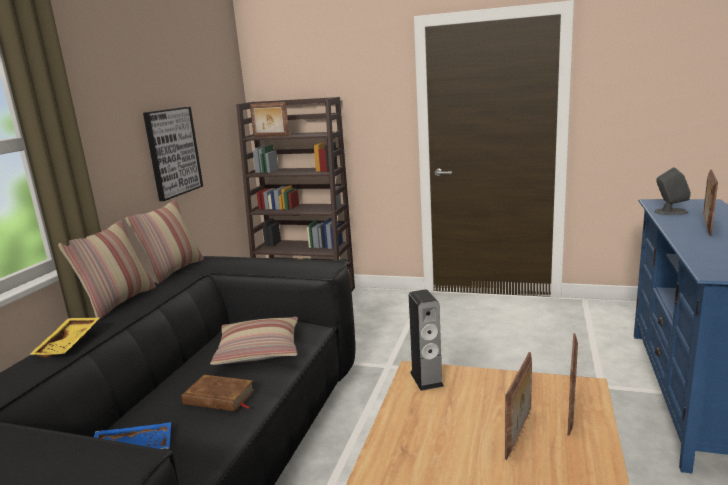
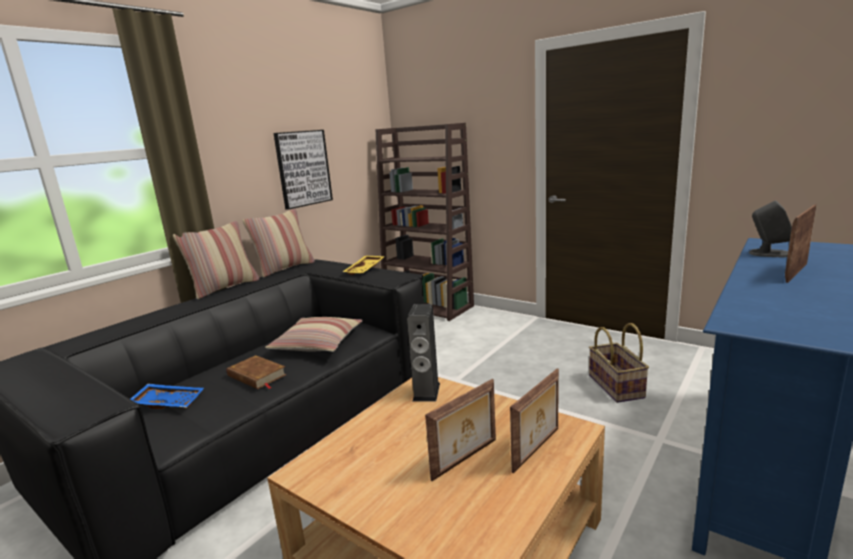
camera: 20 degrees right, 0 degrees up
yellow tray [29,317,100,357] -> yellow tray moved to [343,256,385,275]
picture frame [250,102,289,137] -> none
none -> basket [589,323,649,403]

